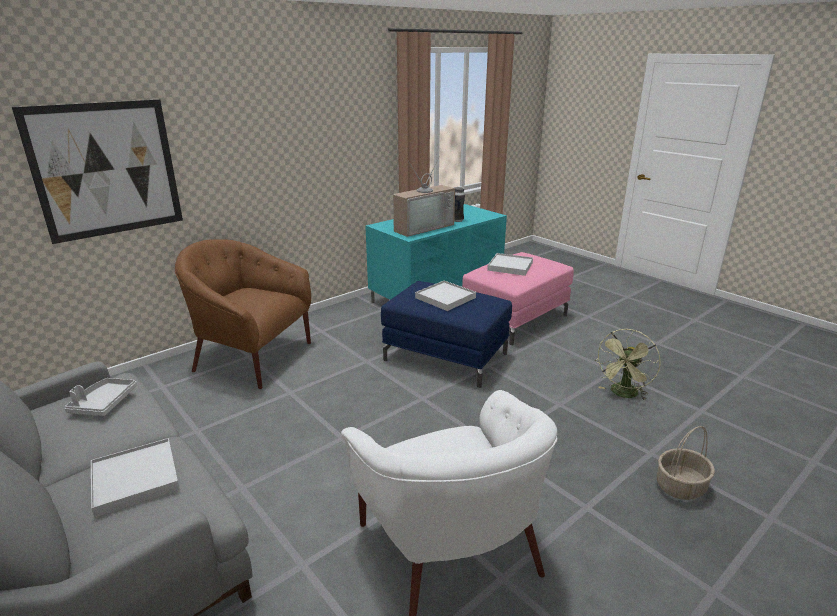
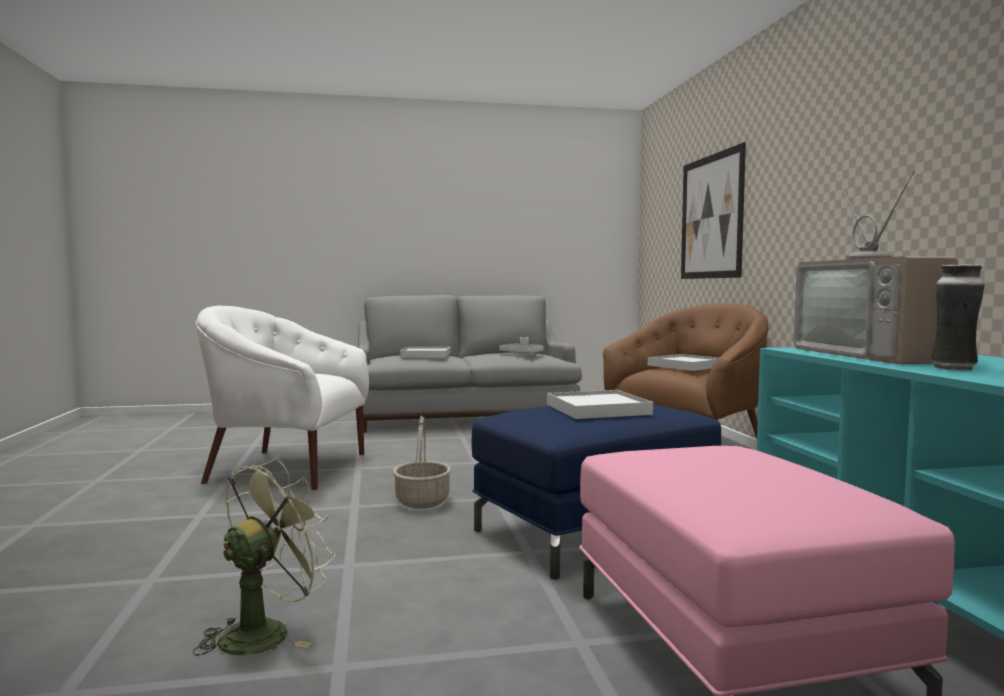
camera: 120 degrees right, 20 degrees down
white tray [487,253,533,276] -> white tray moved to [648,354,719,371]
green fan [595,329,661,400] -> green fan turned 60 degrees clockwise [193,459,335,656]
basket [656,426,715,500] -> basket moved to [393,416,451,509]

